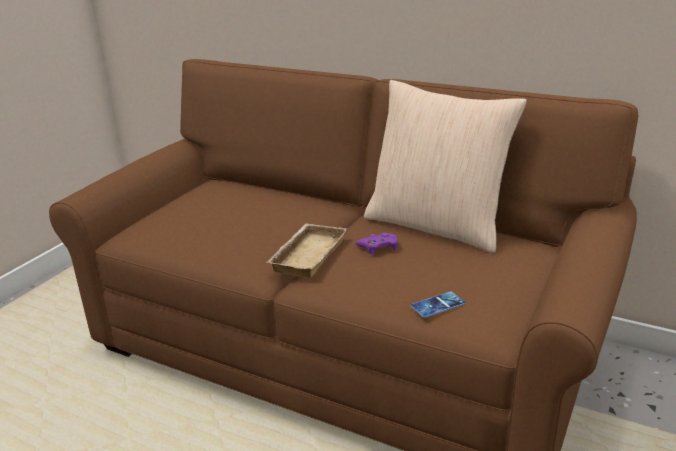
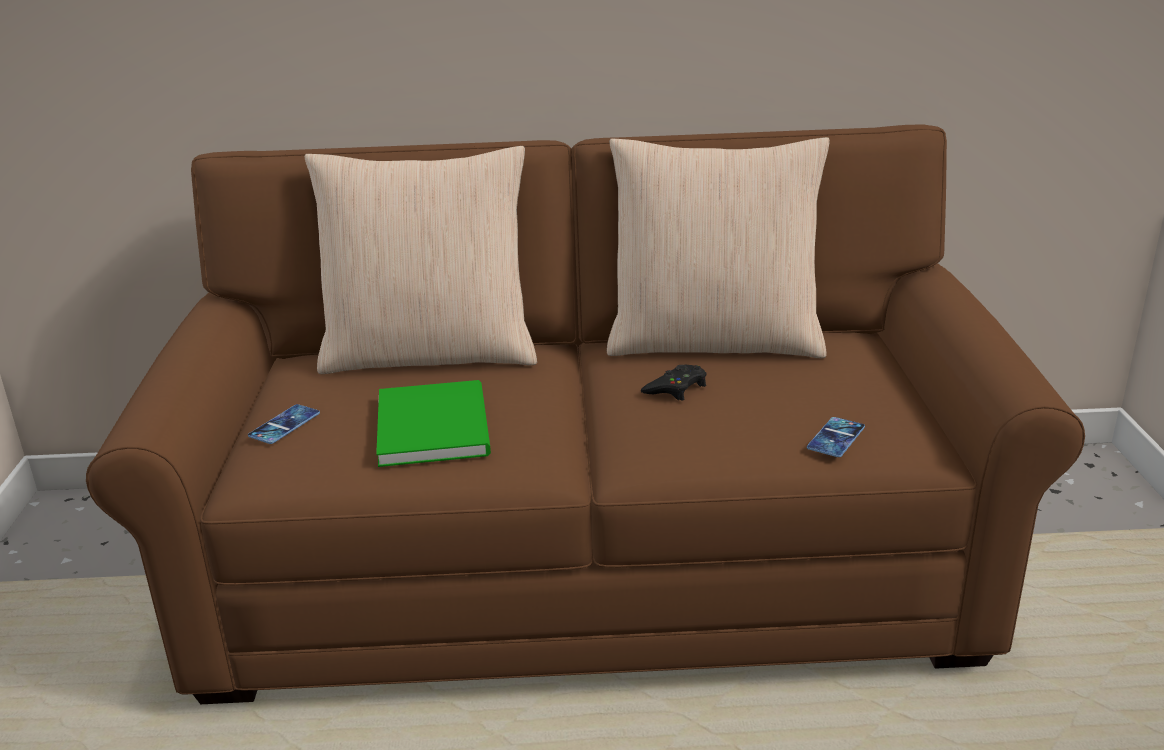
camera: 30 degrees left, 0 degrees up
beige tray [266,224,347,278] -> none
purple game controller [356,233,398,255] -> black game controller [641,365,706,401]
none -> phone [248,404,320,444]
none -> beige pillow [304,146,537,374]
none -> green book [376,380,491,467]

